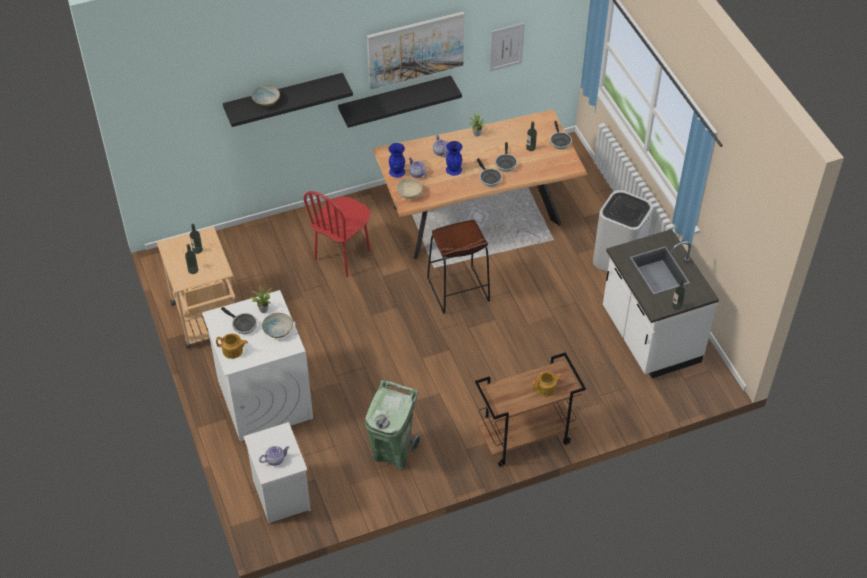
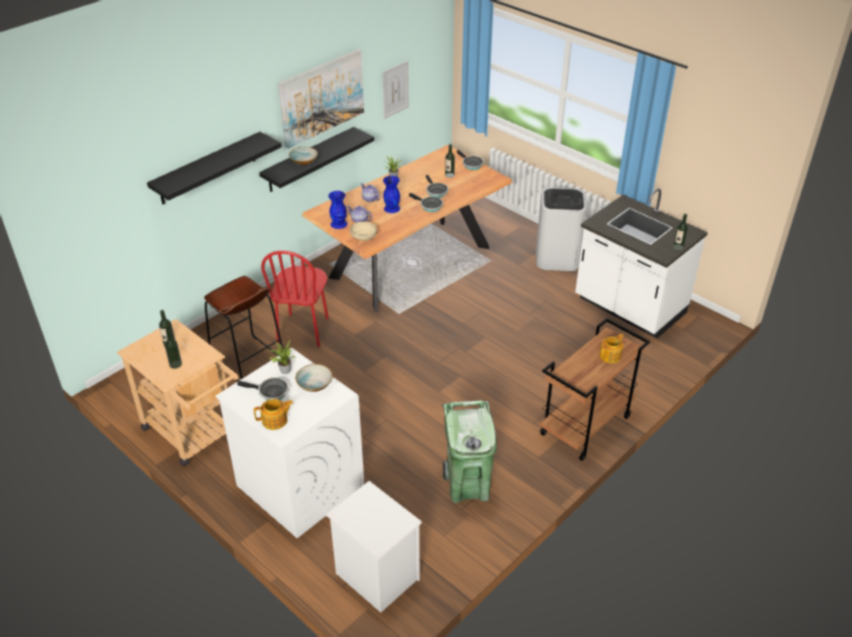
camera: 25 degrees left, 10 degrees down
bowl [251,85,280,107] -> bowl moved to [289,147,318,165]
teapot [259,446,290,466] -> none
brown stool [427,220,490,314] -> brown stool moved to [204,276,283,382]

